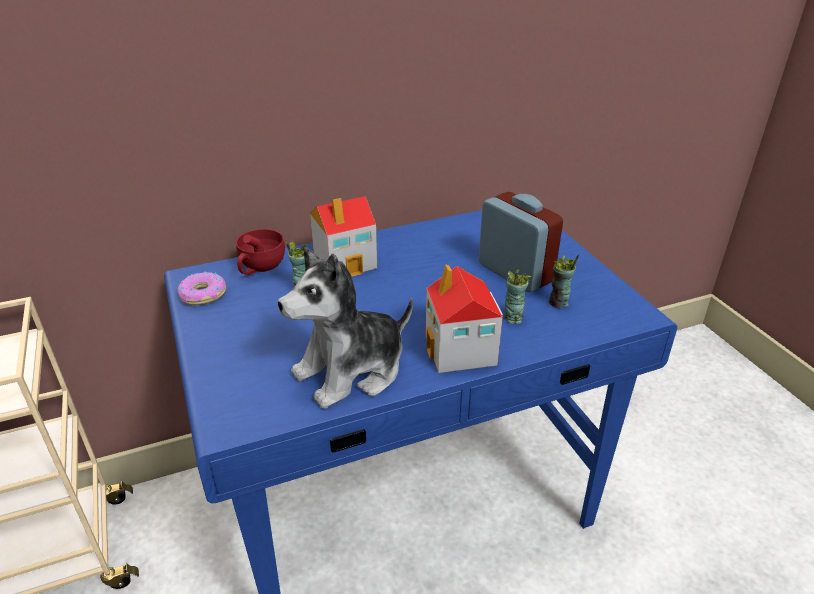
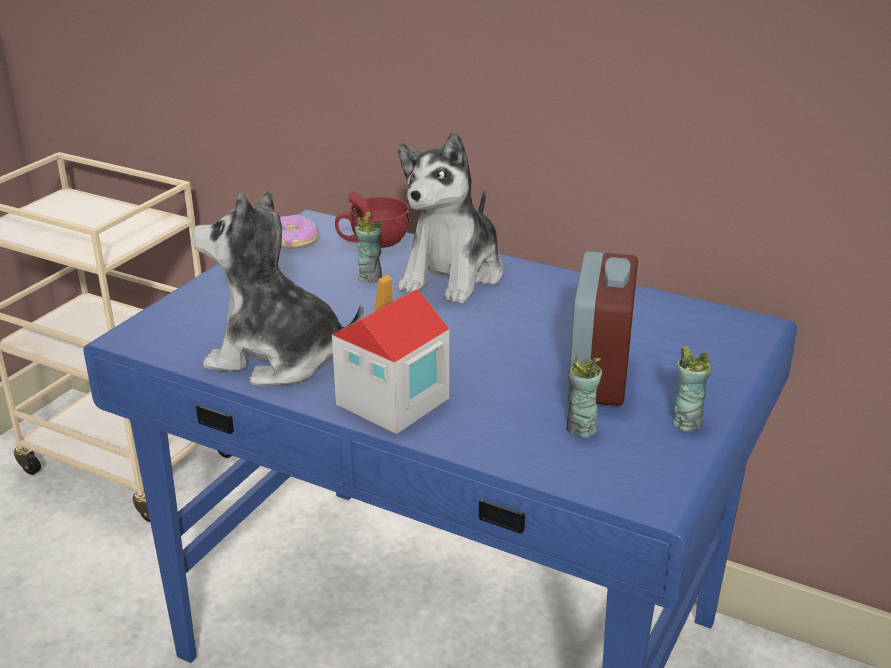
camera: 50 degrees right, 5 degrees down
toy house [310,196,377,276] -> plush toy [398,131,503,304]
cup [504,270,531,324] -> cup moved to [672,345,711,432]

